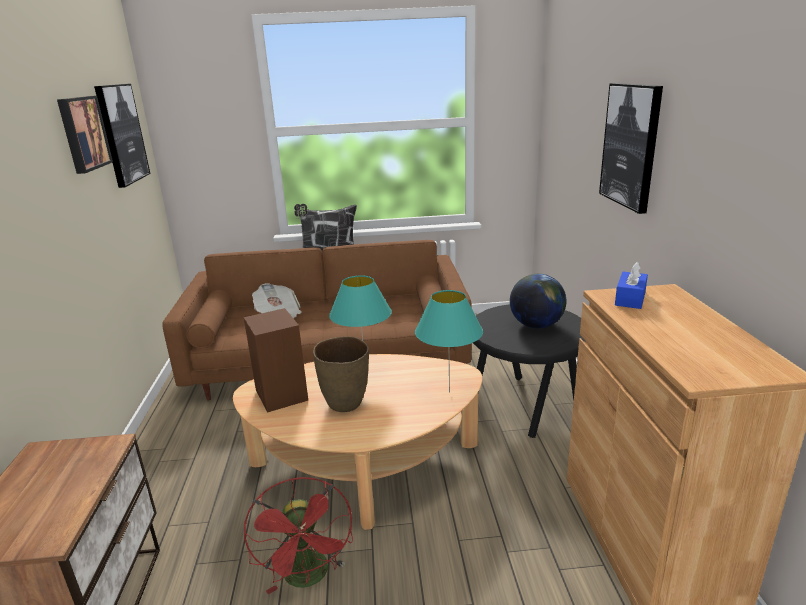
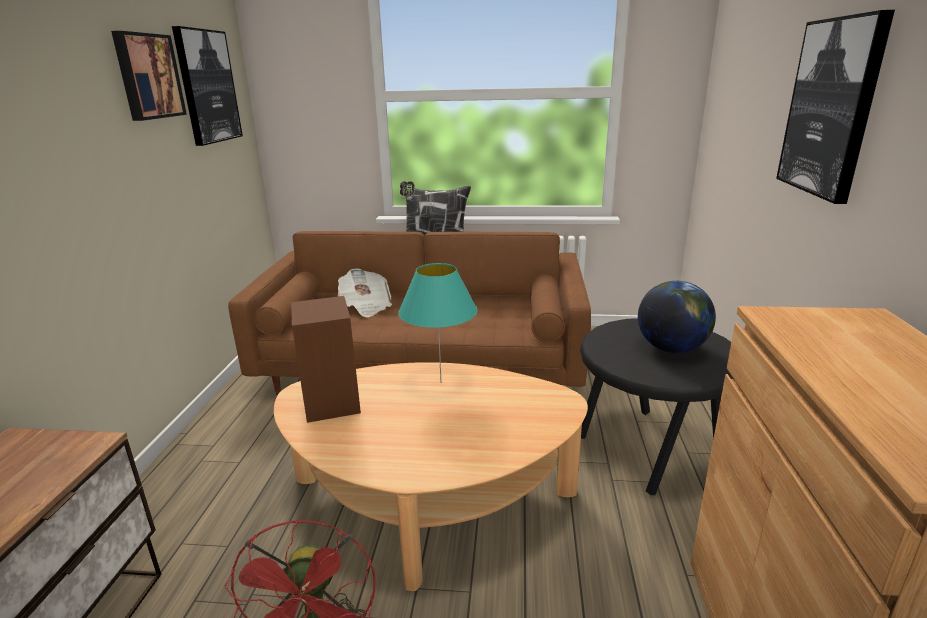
camera: 10 degrees right, 0 degrees up
brown vase [313,336,369,412] -> none
turquoise table lamp [415,290,483,392] -> none
blue tissue box [615,262,648,309] -> none

